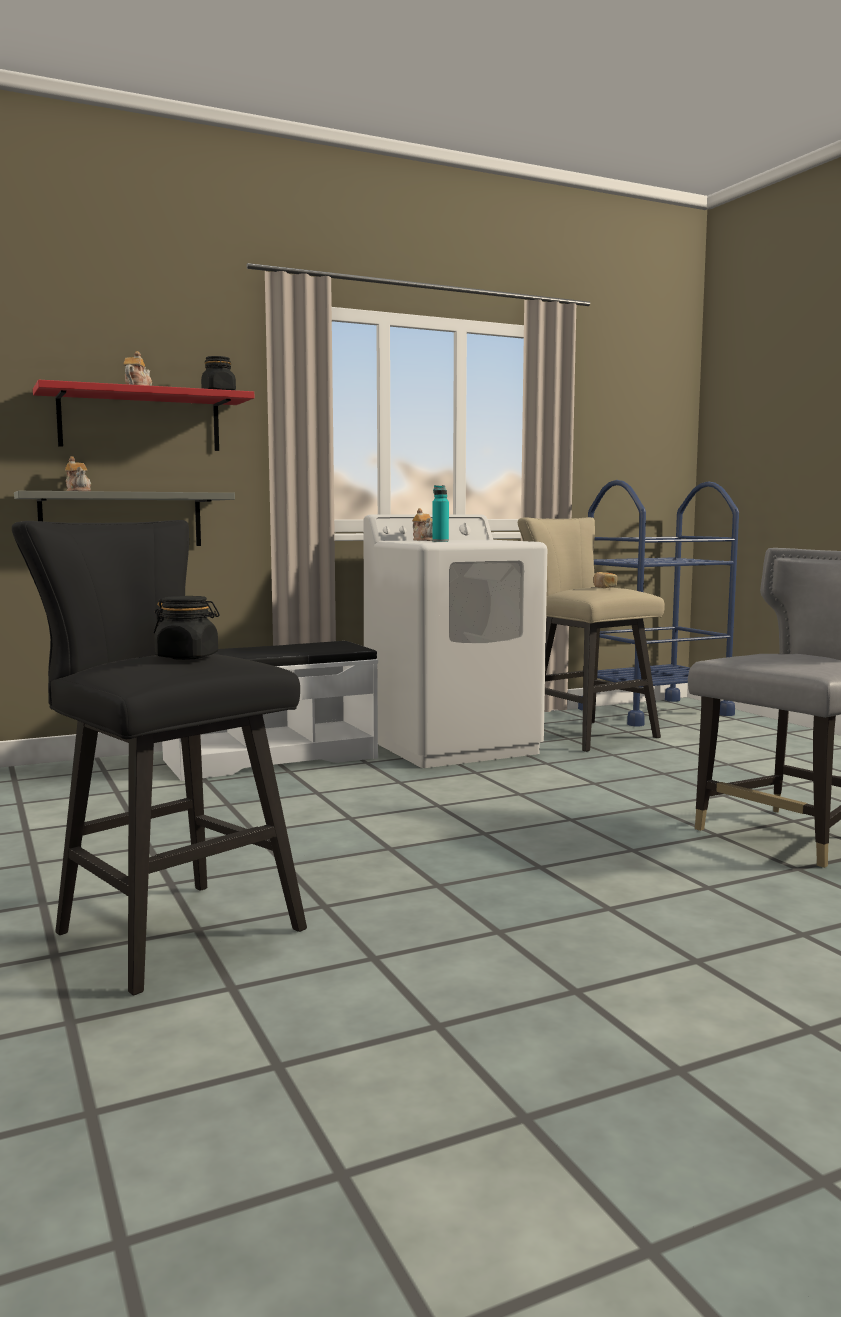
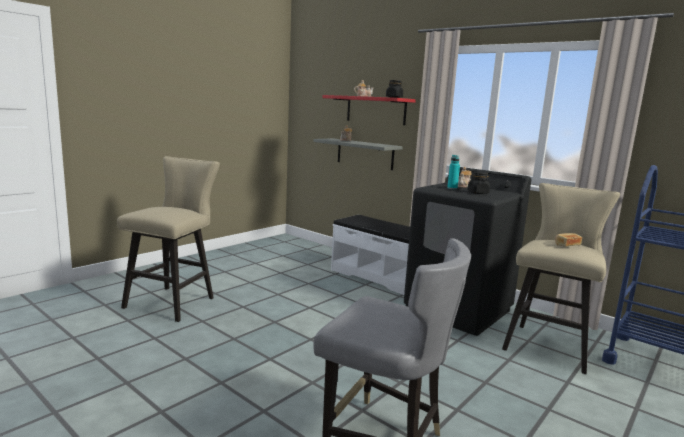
camera: 65 degrees right, 5 degrees up
black stool [12,520,307,995] -> beige stool [117,156,220,322]
black jar [154,596,220,660] -> black jar moved to [467,171,490,194]
white washing machine [364,515,547,768] -> black washing machine [404,167,531,336]

